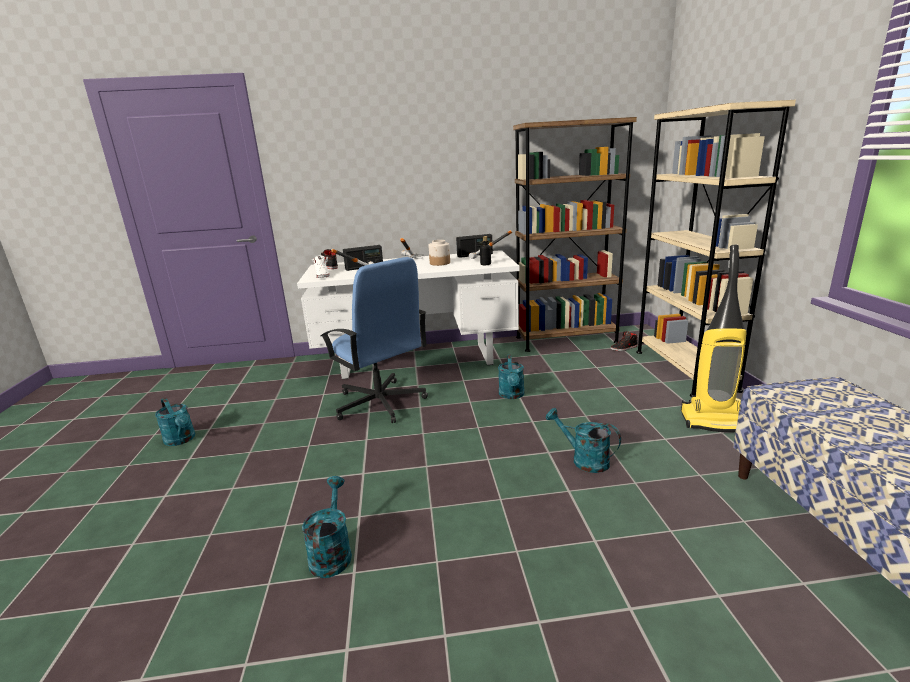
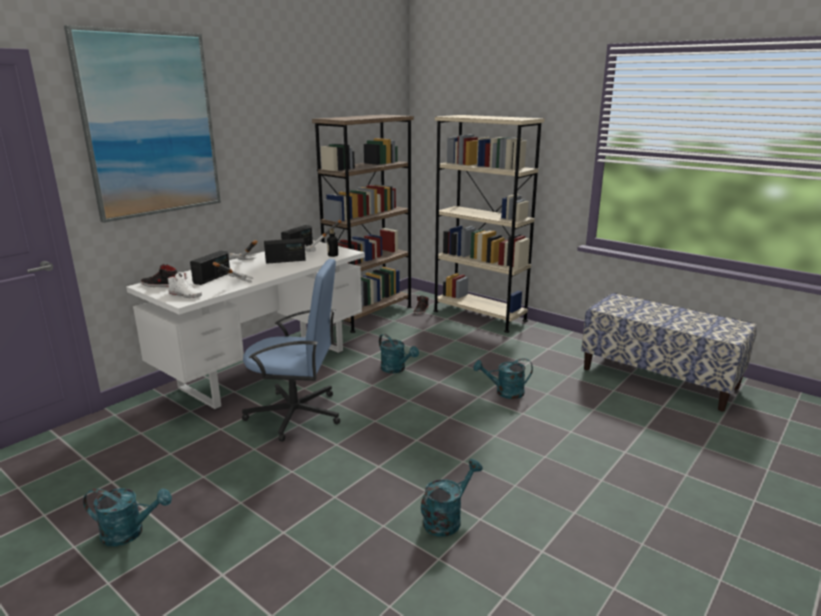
camera: 45 degrees left, 0 degrees up
turquoise watering can [302,476,352,578] -> turquoise watering can turned 90 degrees clockwise [421,459,482,537]
jar [429,240,450,266] -> radio [264,238,306,264]
vacuum cleaner [681,245,747,433] -> none
none -> picture [64,25,221,223]

